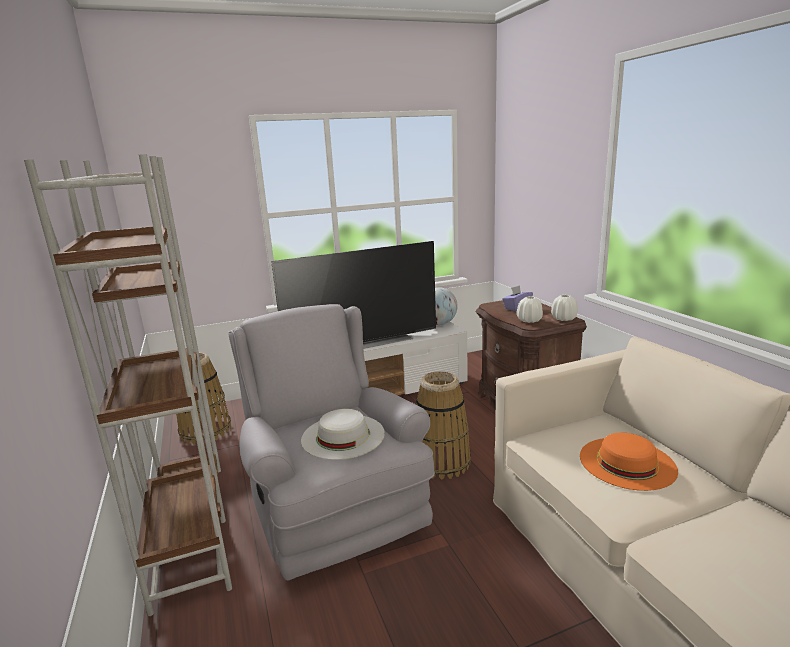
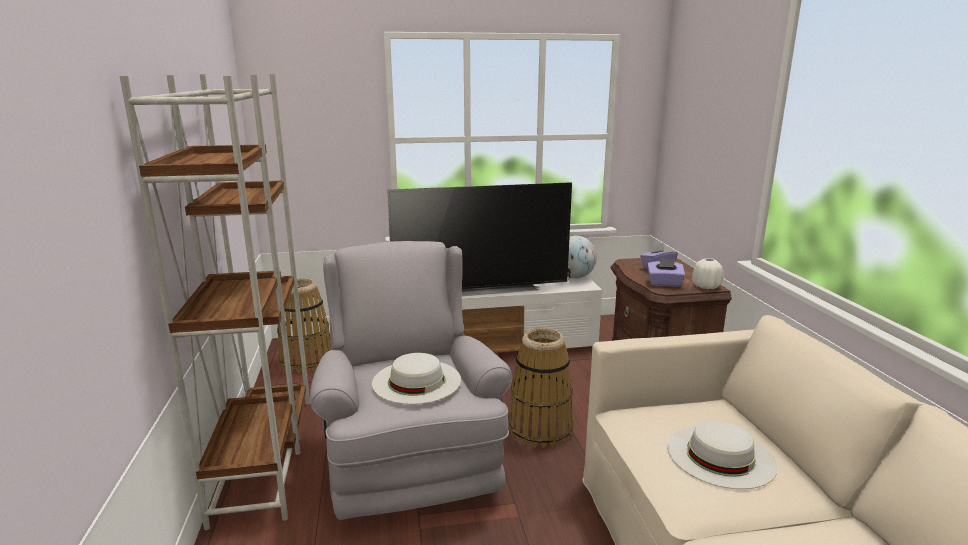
camera: 10 degrees right, 0 degrees up
white vase [517,296,543,323] -> purple tissue box [647,259,685,287]
orange hat [580,433,678,491] -> white hat [667,420,778,489]

